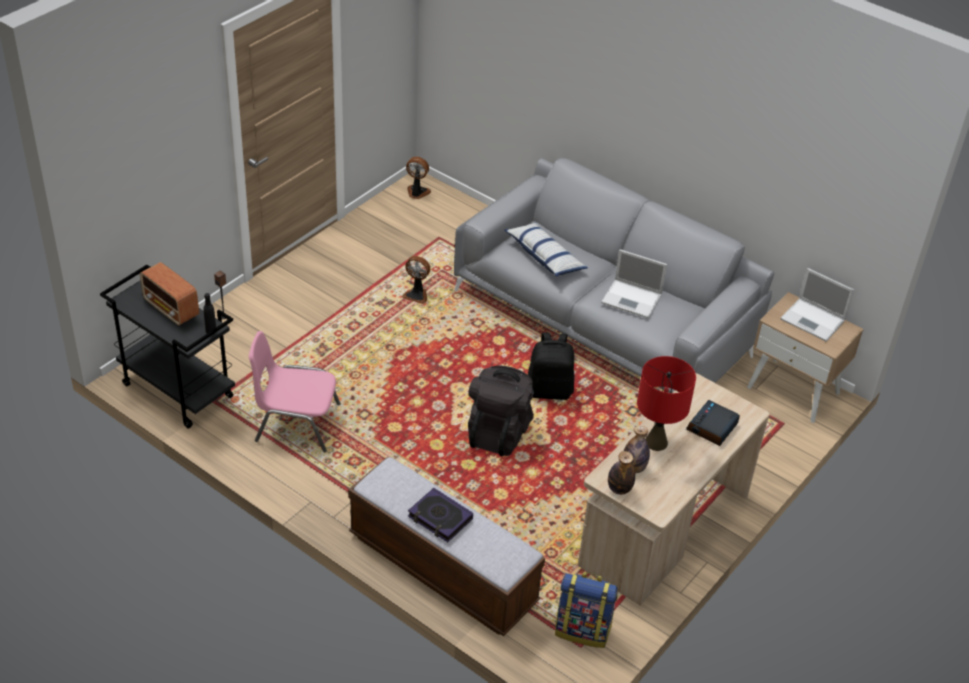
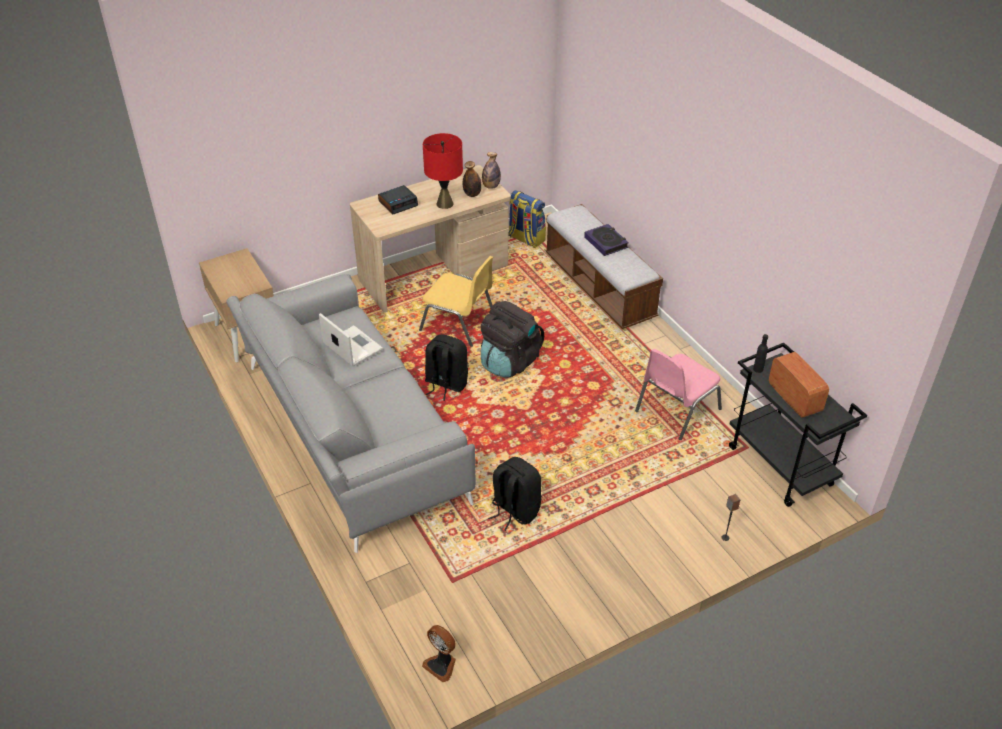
camera: 155 degrees left, 0 degrees up
pink chair [249,331,341,452] -> pink chair turned 105 degrees clockwise [635,349,722,440]
fan [402,256,430,304] -> black backpack [488,457,542,531]
pillow [504,223,588,277] -> none
laptop [780,268,854,342] -> none
none -> yellow chair [419,256,493,347]

